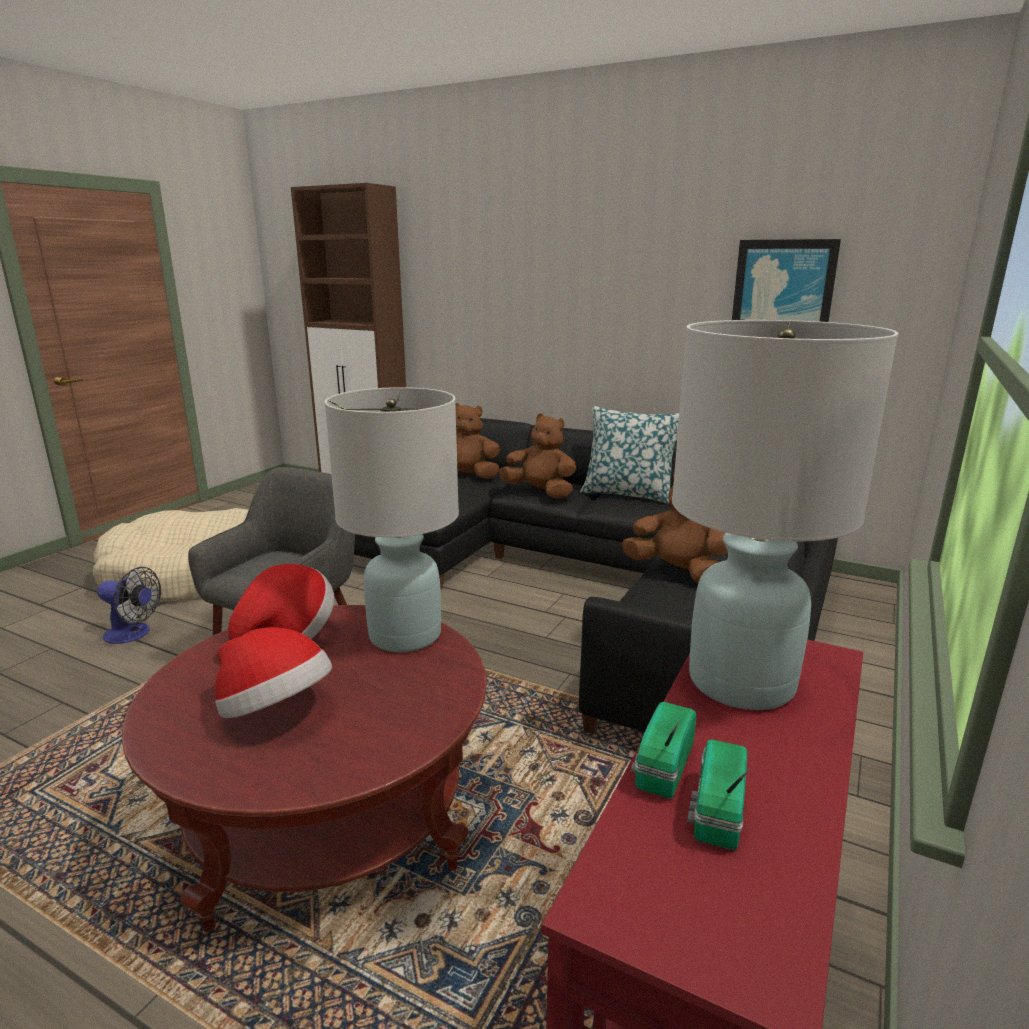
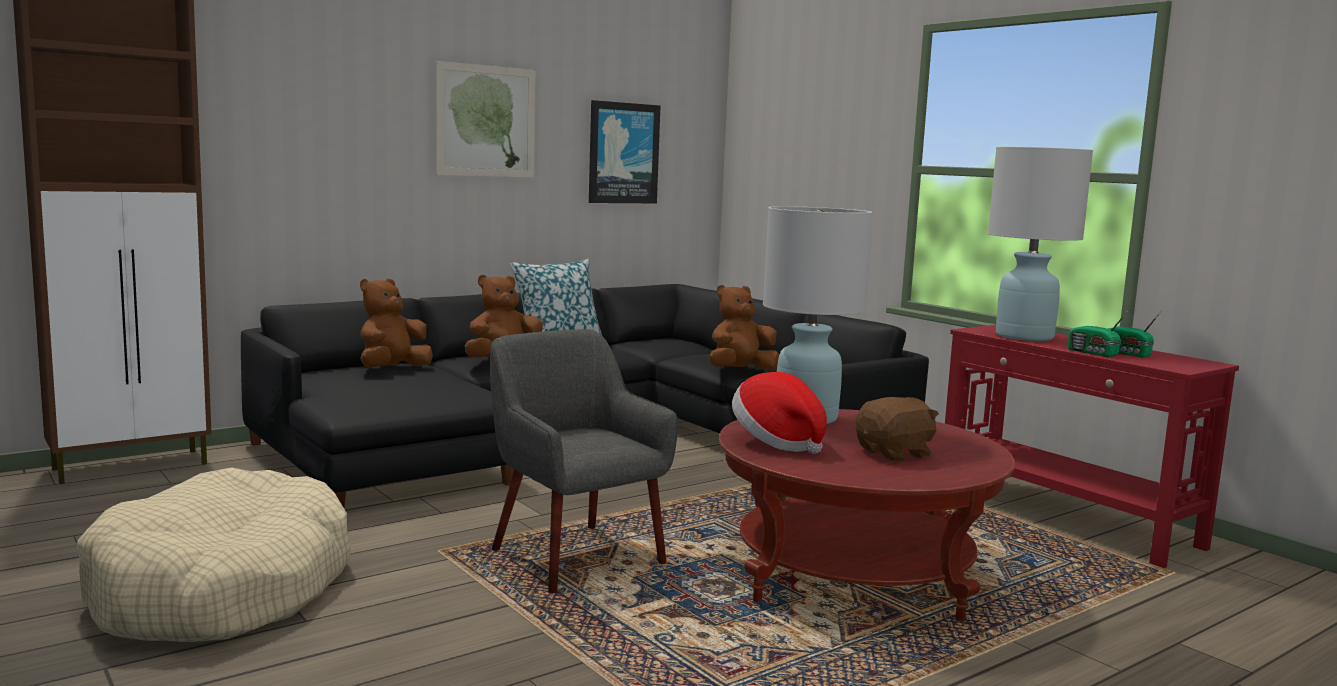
camera: 65 degrees left, 10 degrees down
fan [97,567,161,644] -> none
hat [215,627,332,719] -> brown plush toy [855,397,939,462]
none -> picture [436,61,536,178]

